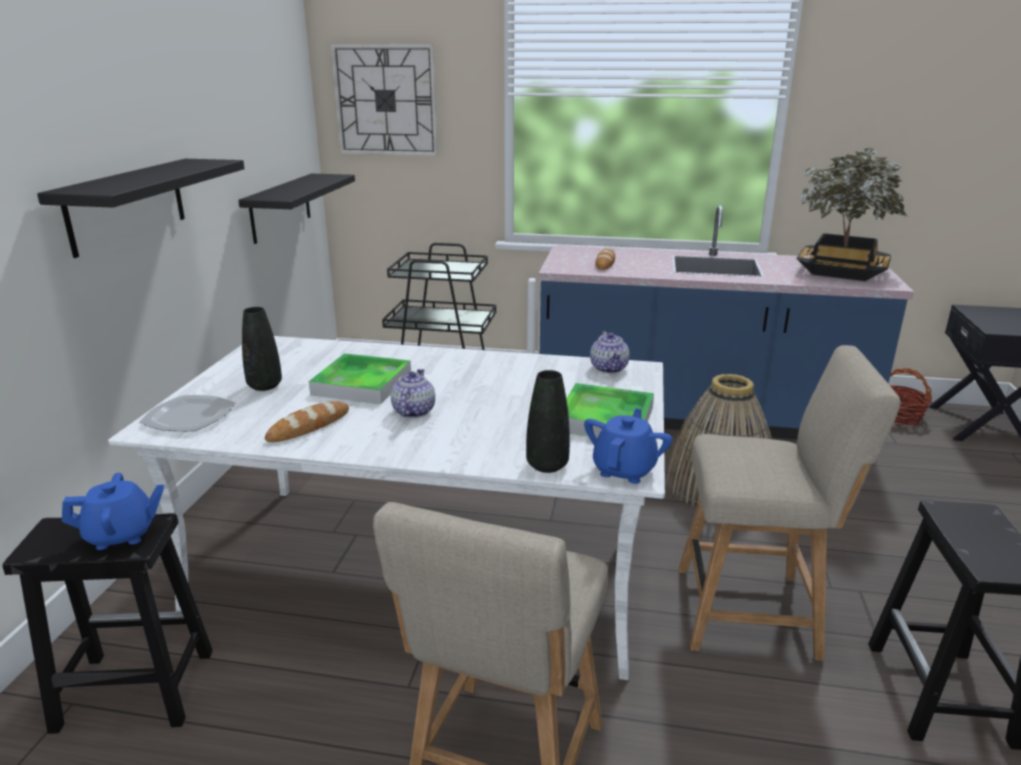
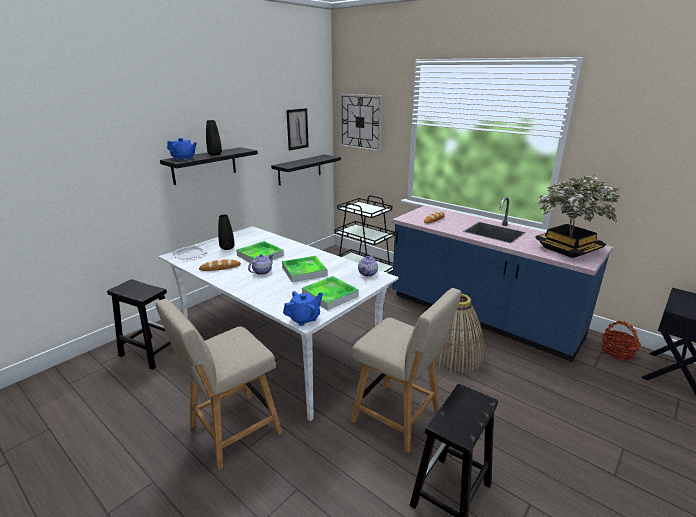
camera: 30 degrees right, 0 degrees up
blue teapot [62,473,164,550] -> blue teapot moved to [167,138,197,160]
black vase [526,370,570,473] -> black vase moved to [206,120,222,155]
none -> tray [282,256,328,282]
none -> picture [286,108,309,151]

